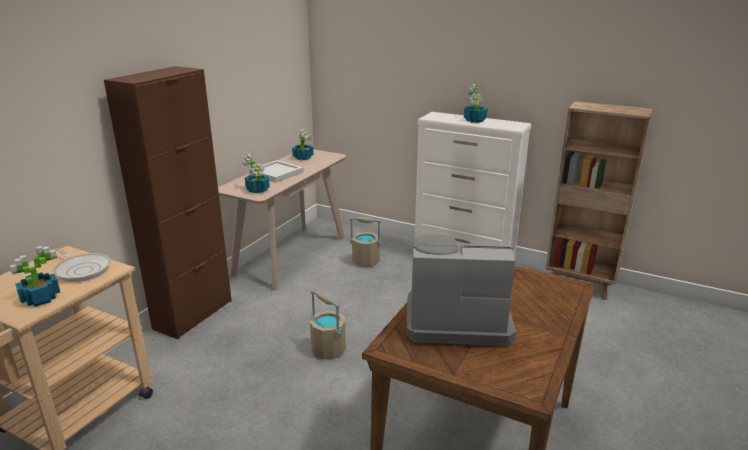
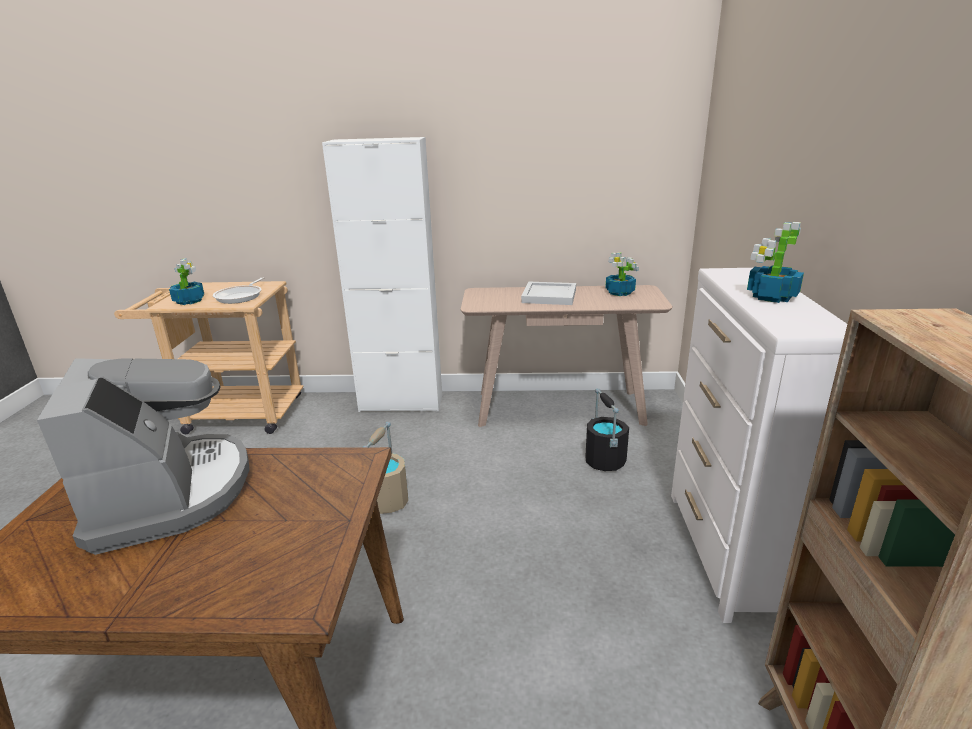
camera: 65 degrees right, 0 degrees up
brown cabinet [104,66,232,339] -> white cabinet [322,137,442,412]
potted plant [243,153,270,193] -> none
beige bucket [350,217,381,267] -> black bucket [585,388,629,471]

